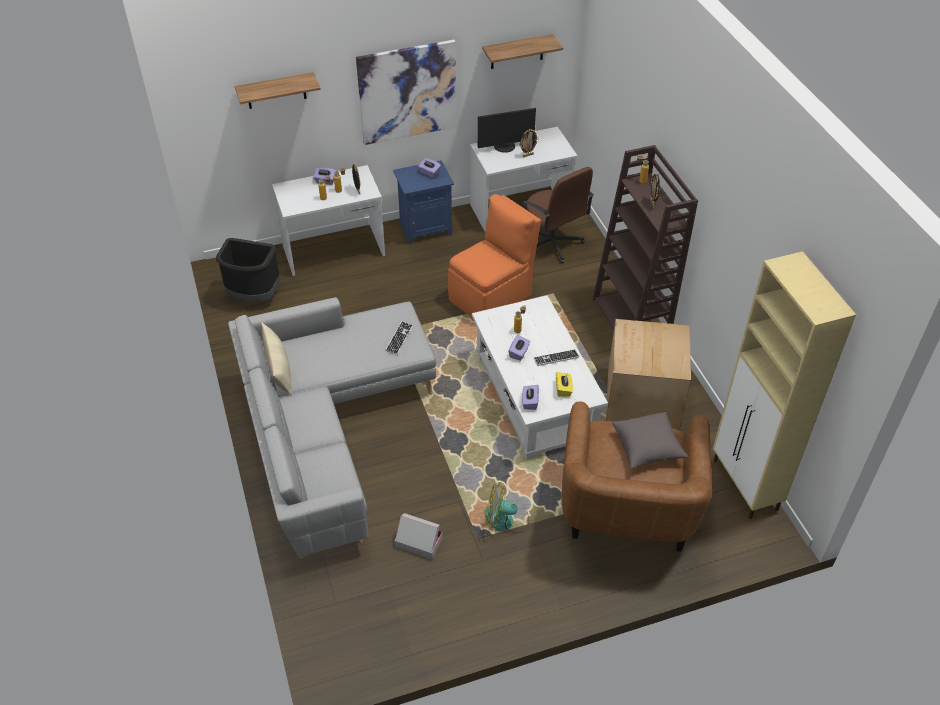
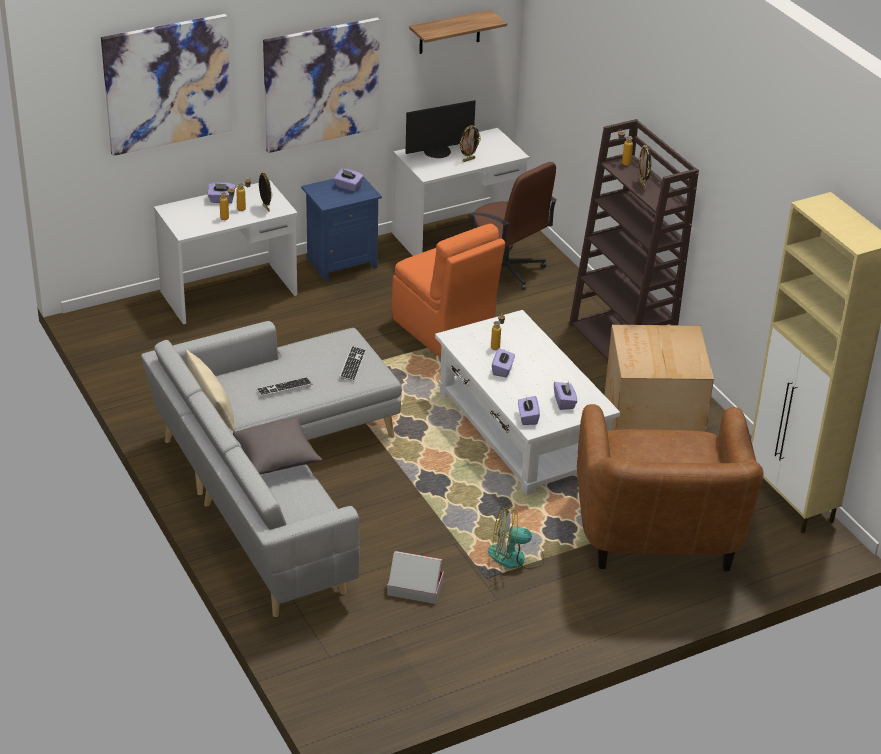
camera: 10 degrees left, 10 degrees down
black trash can [216,238,280,302] -> none
shelf [235,72,321,109] -> picture [101,14,232,156]
orange chair [448,194,541,318] -> orange chair turned 105 degrees clockwise [392,224,506,358]
keyboard [534,349,579,366] -> keyboard moved to [256,377,313,397]
yellow tissue box [556,372,573,397] -> purple tissue box [554,380,577,410]
grey pillow [612,412,688,469] -> grey pillow moved to [233,418,322,474]

